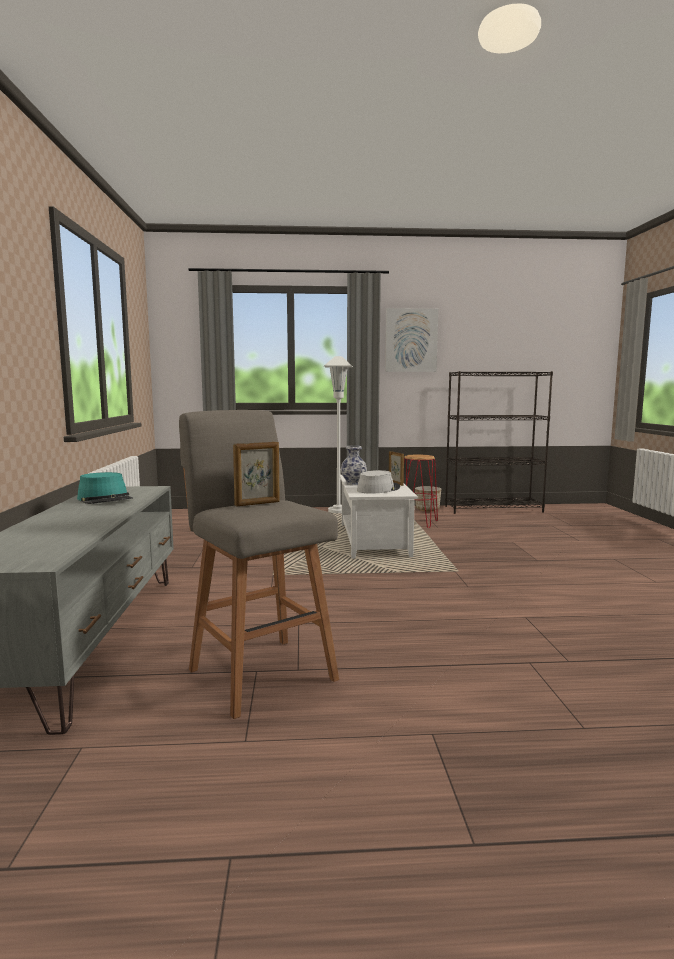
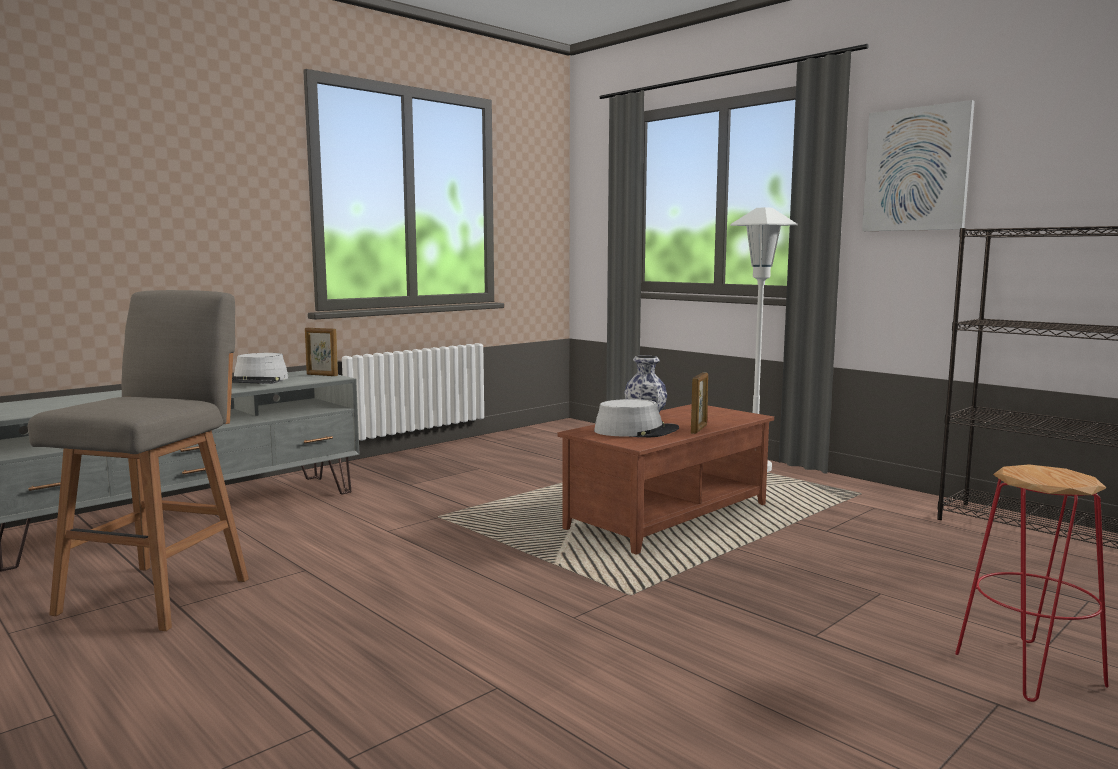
camera: 50 degrees right, 0 degrees up
turquoise hat [77,472,133,504] -> grey hat [232,353,289,384]
picture frame [233,442,280,507] -> picture frame moved to [305,328,338,376]
white coffee table [339,475,418,558] -> brown coffee table [557,404,774,555]
red stool [404,454,438,528] -> red stool moved to [955,464,1109,702]
planter [415,486,441,512] -> none

